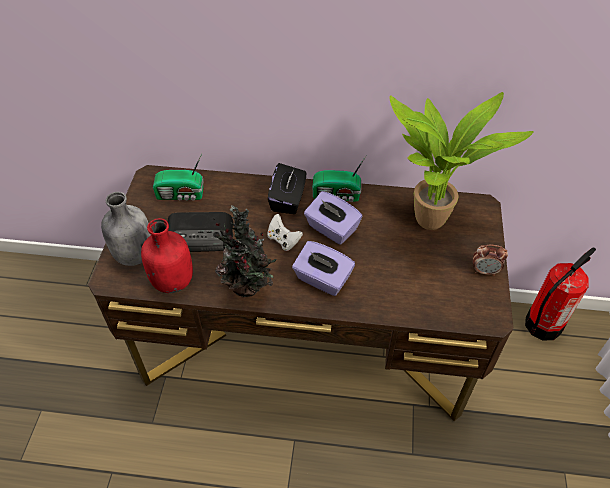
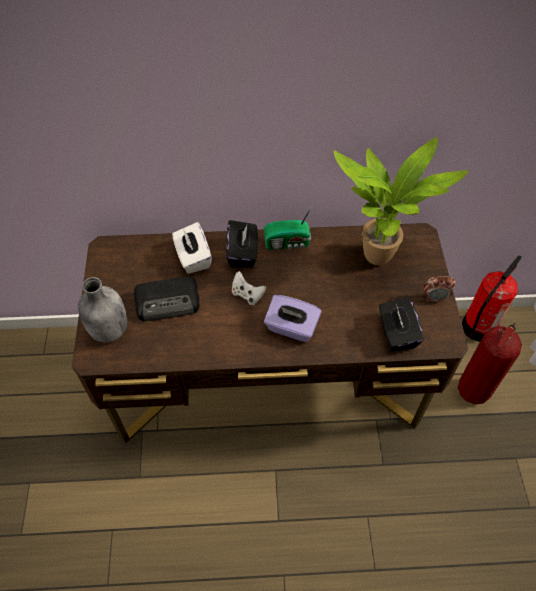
camera: 10 degrees left, 5 degrees up
red bottle [141,218,193,293] -> none
radio [153,154,204,201] -> none
potted plant [215,205,277,297] -> none
purple tissue box [304,191,362,244] -> none
none -> white tissue box [172,222,212,274]
none -> black tissue box [379,297,424,351]
none -> fire extinguisher [458,323,522,404]

